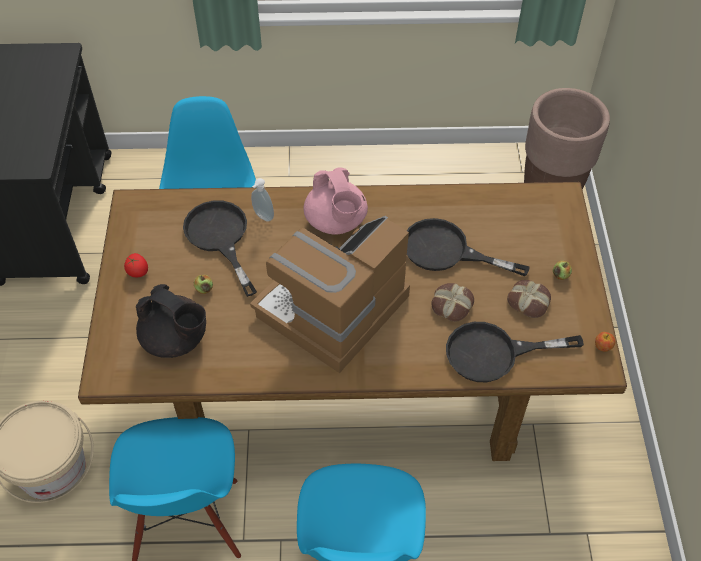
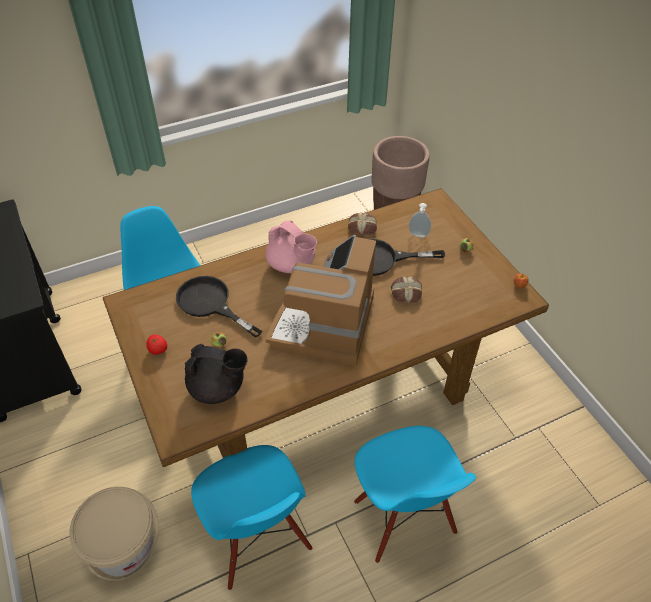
camera: 25 degrees left, 5 degrees down
soap dispenser [251,178,274,222] -> soap dispenser moved to [409,203,431,237]
black frying pan [446,322,584,382] -> none
bread [507,280,551,318] -> bread moved to [348,213,377,236]

